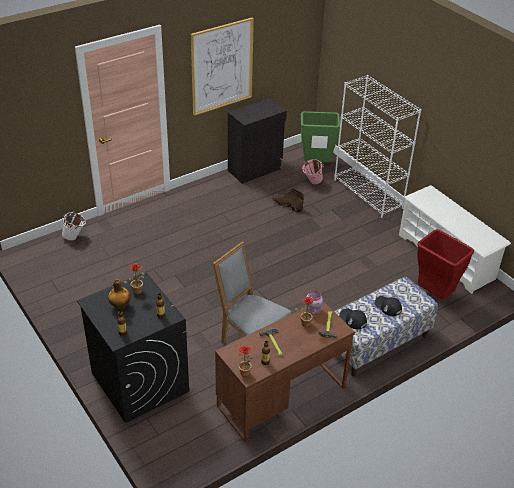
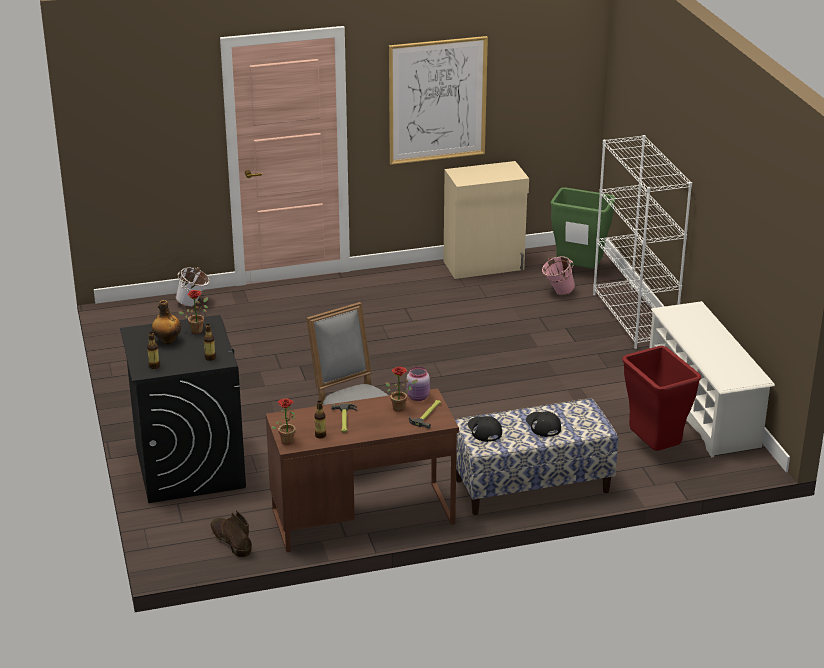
camera: 20 degrees right, 10 degrees down
black cabinet [228,98,287,184] -> beige cabinet [444,161,529,279]
brown boot [272,189,304,212] -> brown boot moved to [211,511,252,558]

